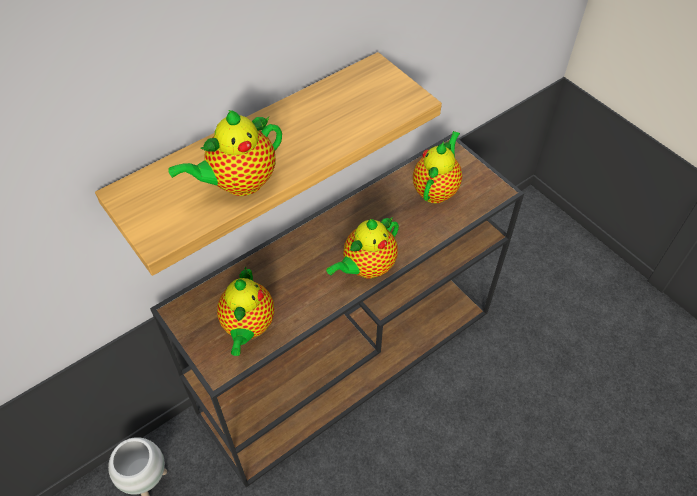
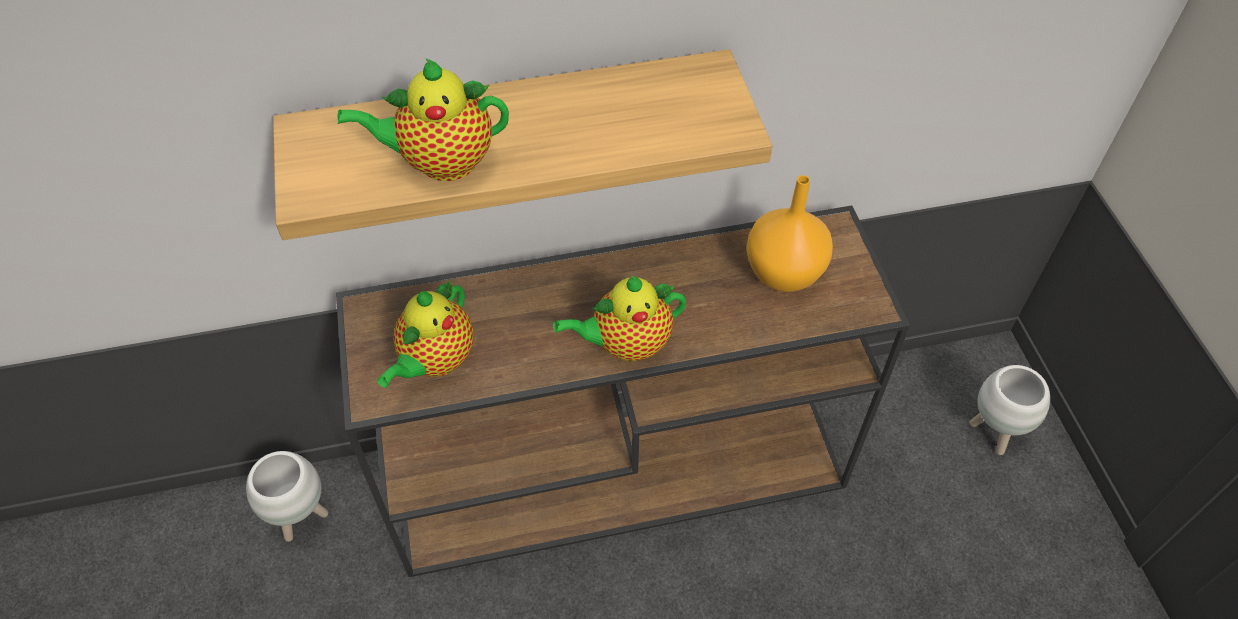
camera: 25 degrees right, 0 degrees up
teapot [413,131,462,203] -> orange vase [746,175,833,292]
none -> white planter [969,365,1050,455]

